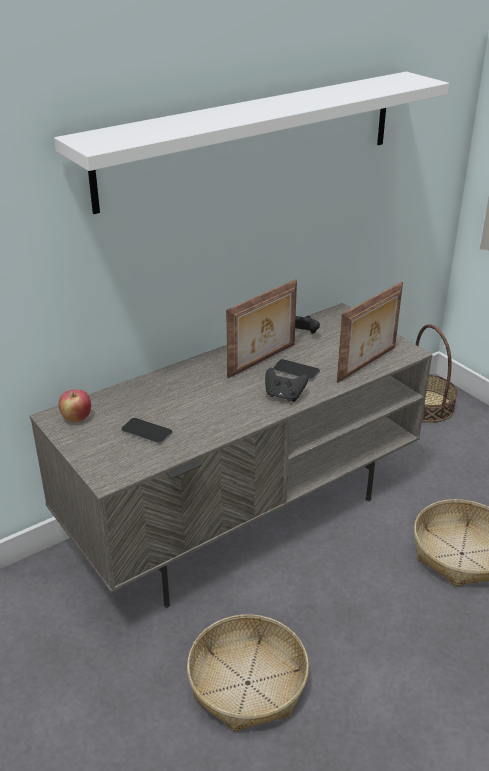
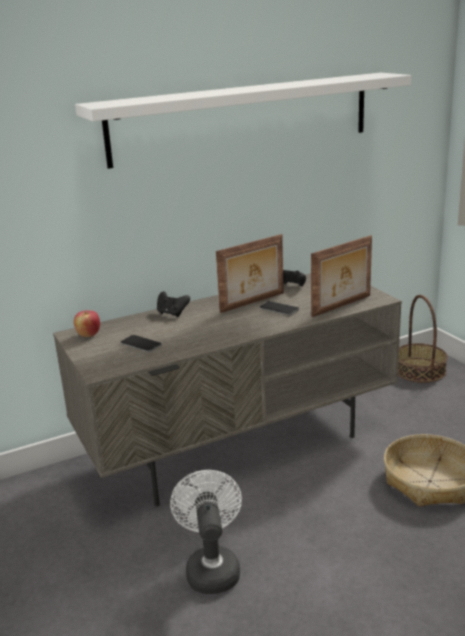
camera: 10 degrees right, 10 degrees down
basket [187,614,309,732] -> white fan [170,470,242,594]
black game controller [265,368,308,402] -> black game controller moved to [157,291,190,317]

